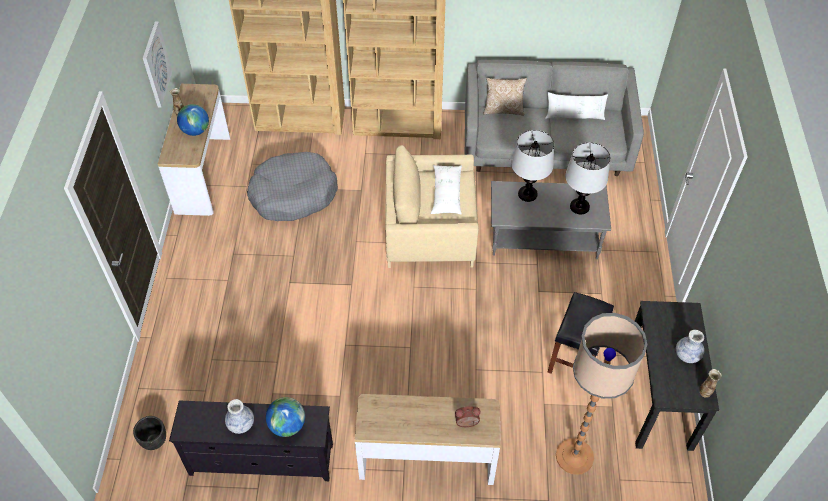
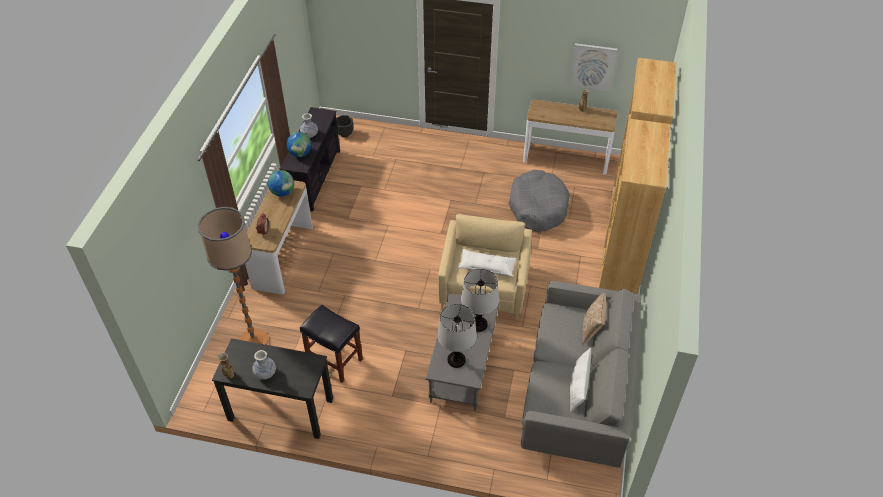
camera: 100 degrees right, 5 degrees down
globe [177,104,209,136] -> globe moved to [268,170,294,196]

